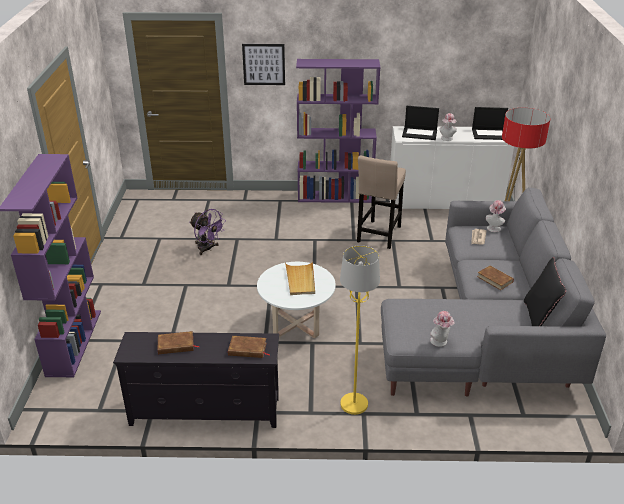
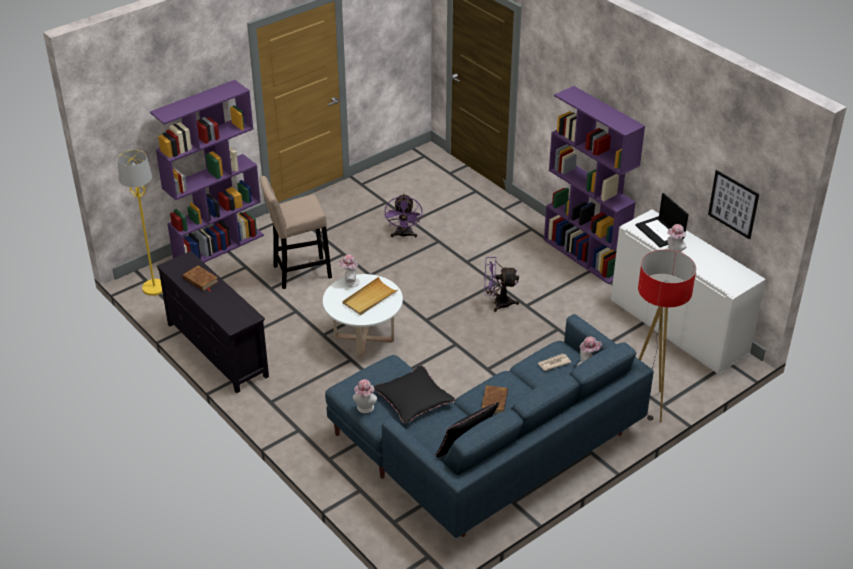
camera: 50 degrees right, 5 degrees up
brown book [228,336,270,358] -> none
picture [242,44,285,85] -> picture moved to [708,170,759,240]
yellow floor lamp [340,245,380,415] -> yellow floor lamp moved to [117,150,163,296]
beige stool [357,156,406,249] -> beige stool moved to [260,176,332,289]
grey sofa [381,187,606,397] -> blue sofa [325,314,654,538]
laptop [472,107,508,140] -> none
none -> hat [338,255,360,287]
none -> black pillow [373,366,455,423]
none -> purple fan [484,257,519,312]

